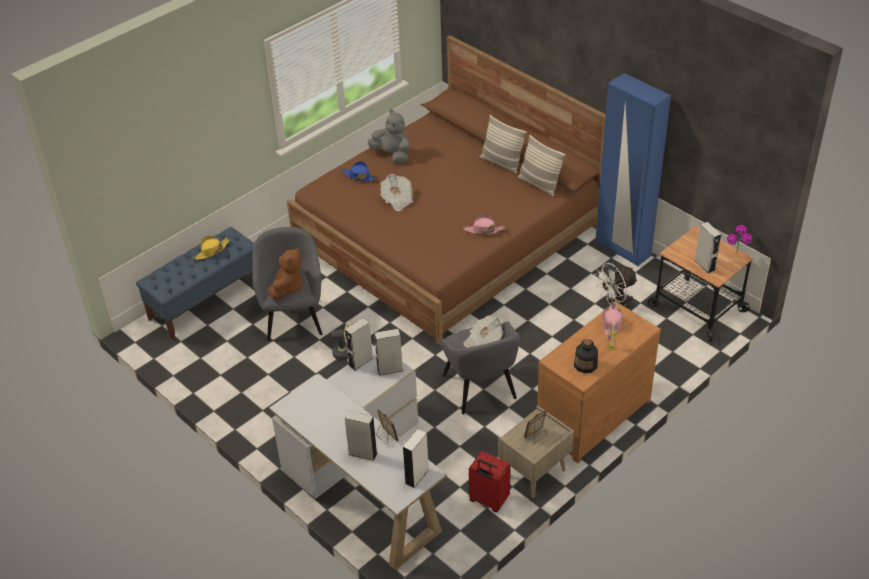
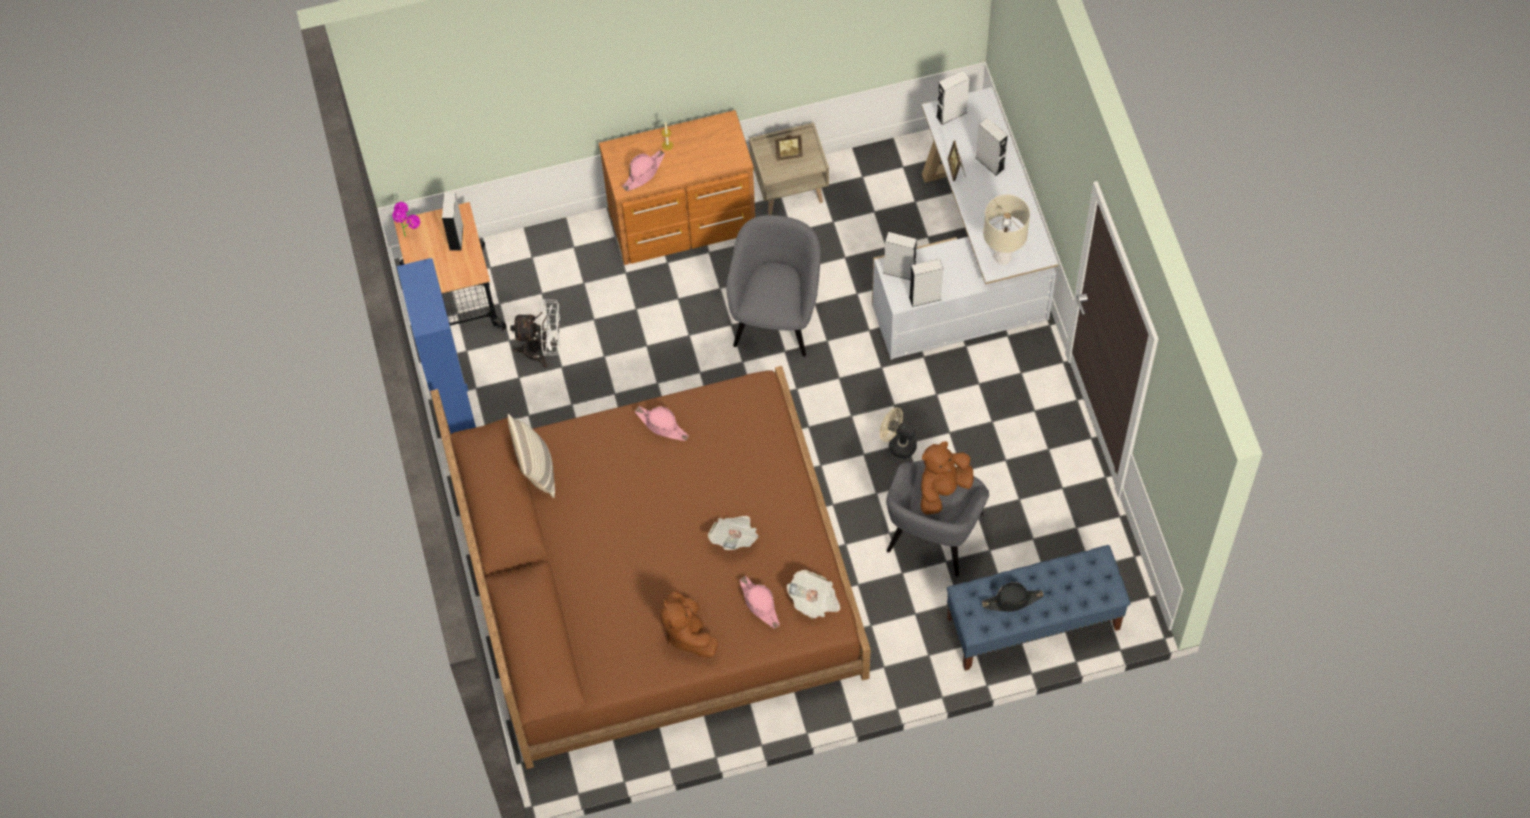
camera: 150 degrees left, 20 degrees up
yellow hat [193,236,230,260] -> black hat [982,582,1044,612]
blue hat [341,161,378,182] -> pink hat [739,576,780,629]
grey plush toy [368,109,410,164] -> brown plush toy [660,591,718,658]
newspaper [463,316,503,348] -> newspaper moved to [787,570,841,619]
red suitcase [469,451,511,512] -> none
pillow [480,115,527,174] -> none
bottle [574,339,598,373] -> none
none -> beige table lamp [983,195,1030,265]

